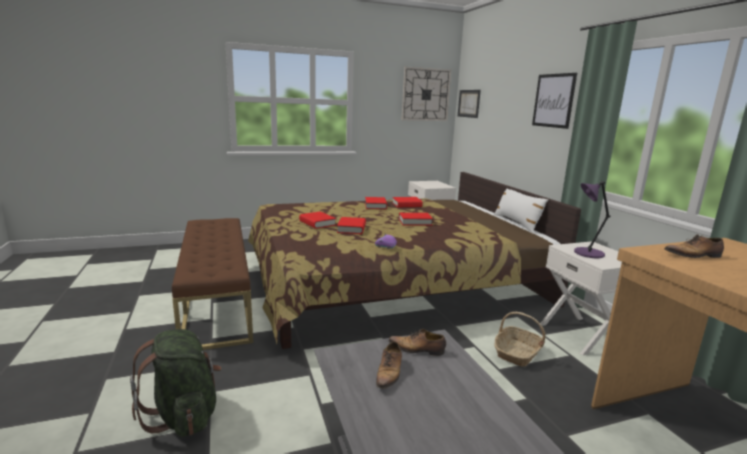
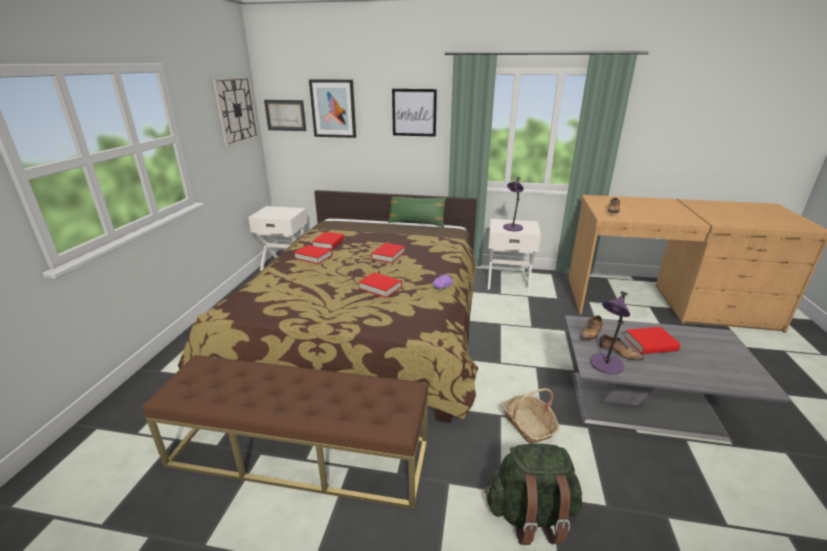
camera: 60 degrees left, 10 degrees up
red book [299,211,336,229] -> red book moved to [624,327,680,354]
white pillow [494,188,549,233] -> green pillow [388,196,447,227]
basket [494,312,545,366] -> basket moved to [502,388,559,444]
none -> picture [309,79,356,138]
none -> purple table lamp [590,291,630,374]

